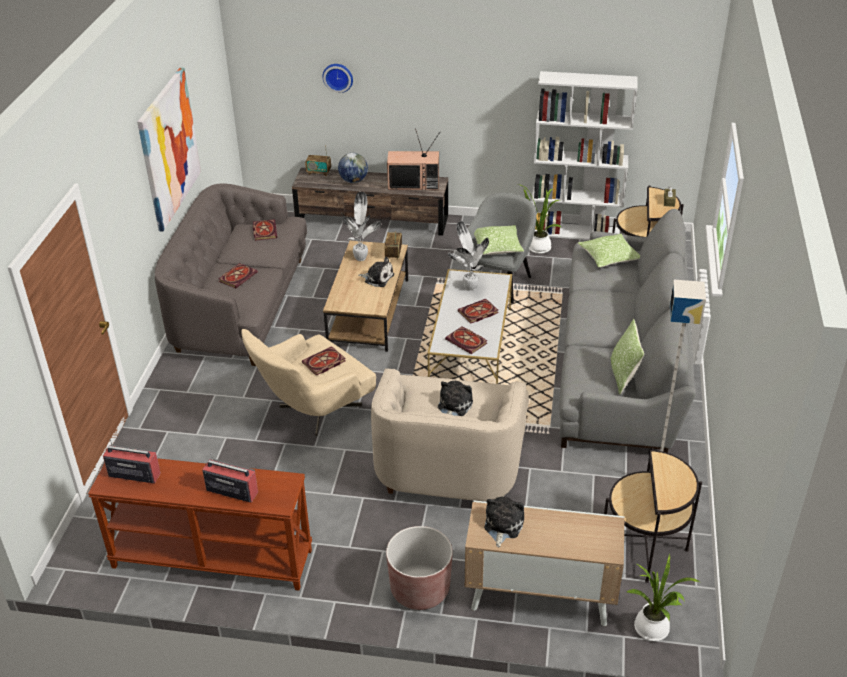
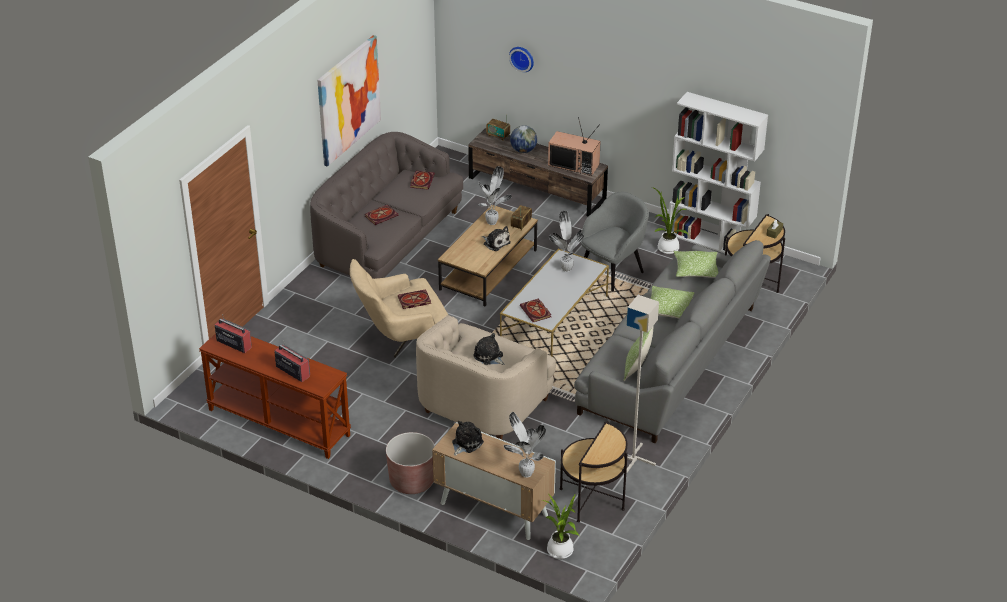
camera: 20 degrees right, 0 degrees up
plush toy [438,381,473,416] -> plush toy turned 90 degrees counterclockwise [473,333,505,365]
book [458,299,499,323] -> none
pillow [474,225,524,255] -> pillow moved to [651,286,695,318]
none -> potted plant [504,412,546,478]

